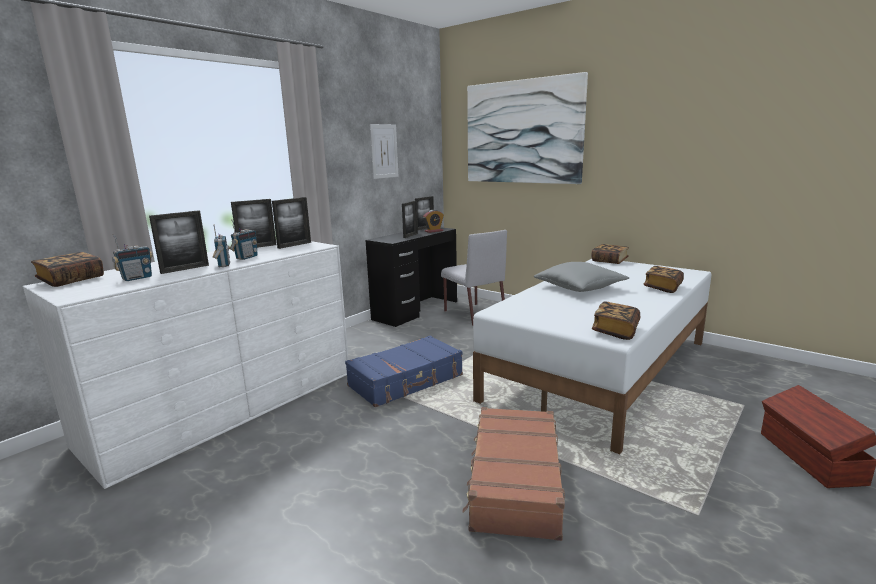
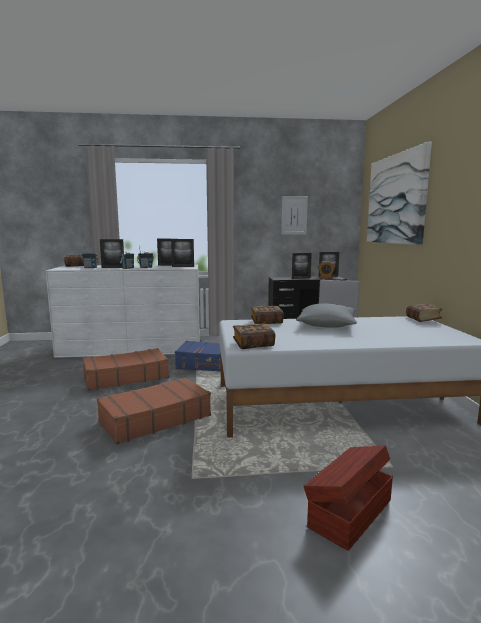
camera: 45 degrees right, 5 degrees down
book [644,266,684,293] -> book moved to [251,306,284,324]
none -> brown suitcase [83,348,169,391]

